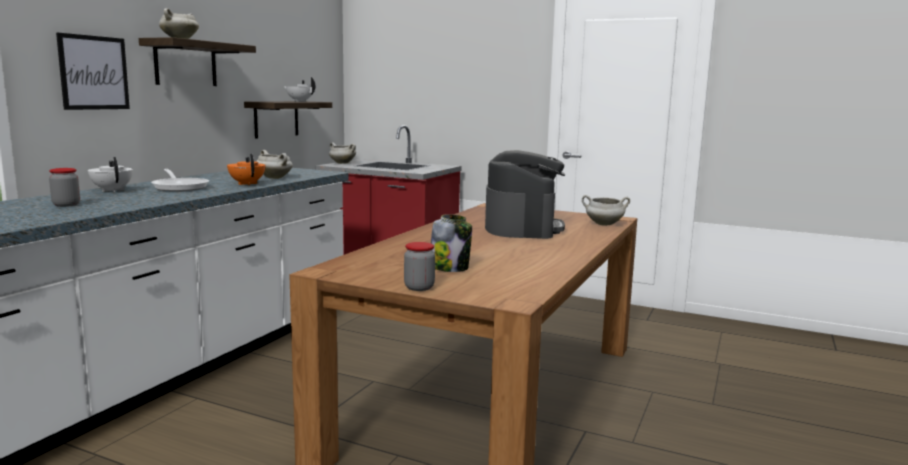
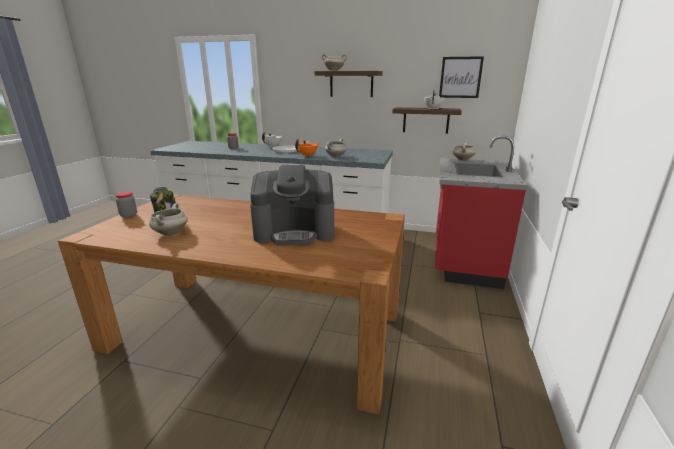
camera: 80 degrees right, 10 degrees up
picture [56,33,130,110] -> picture moved to [439,56,484,98]
white cooking pot [582,195,630,226] -> white cooking pot moved to [149,203,188,235]

